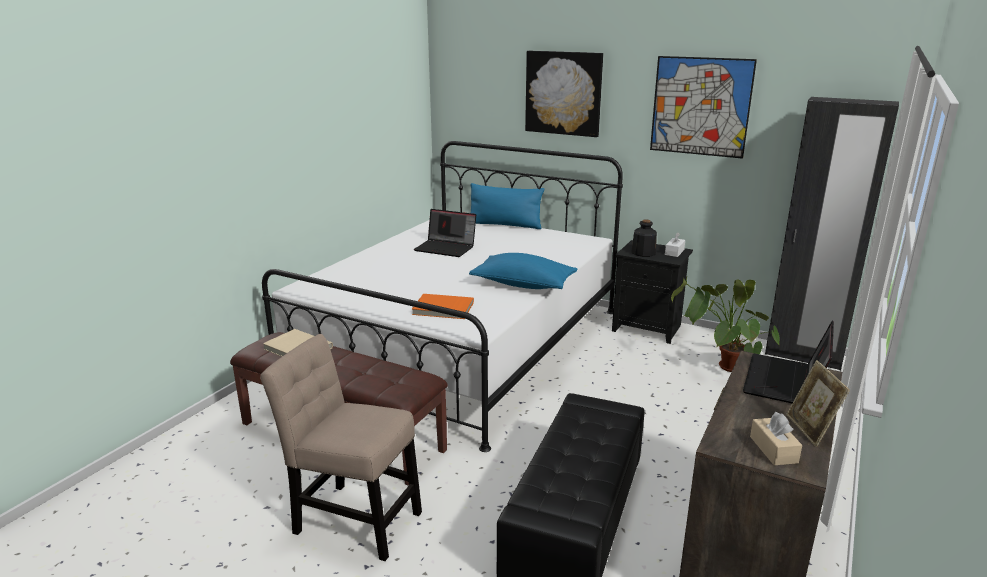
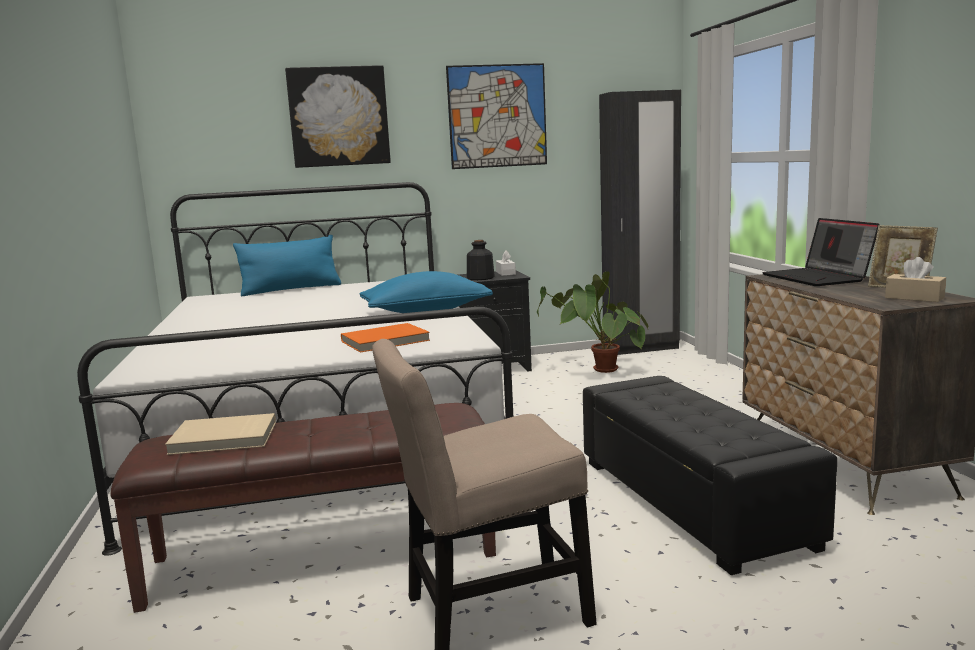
camera: 40 degrees left, 10 degrees down
laptop [414,209,476,257] -> none

